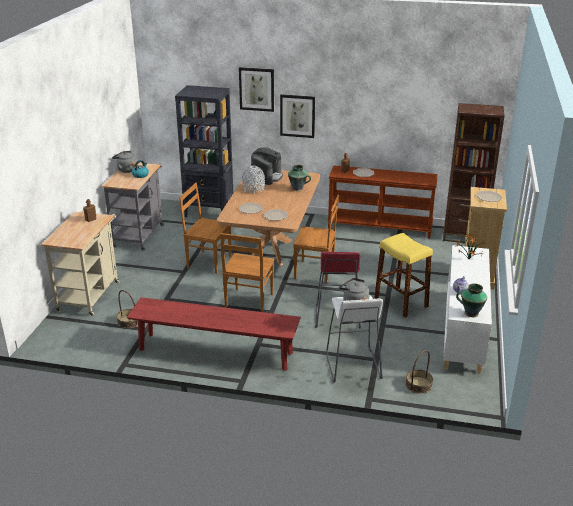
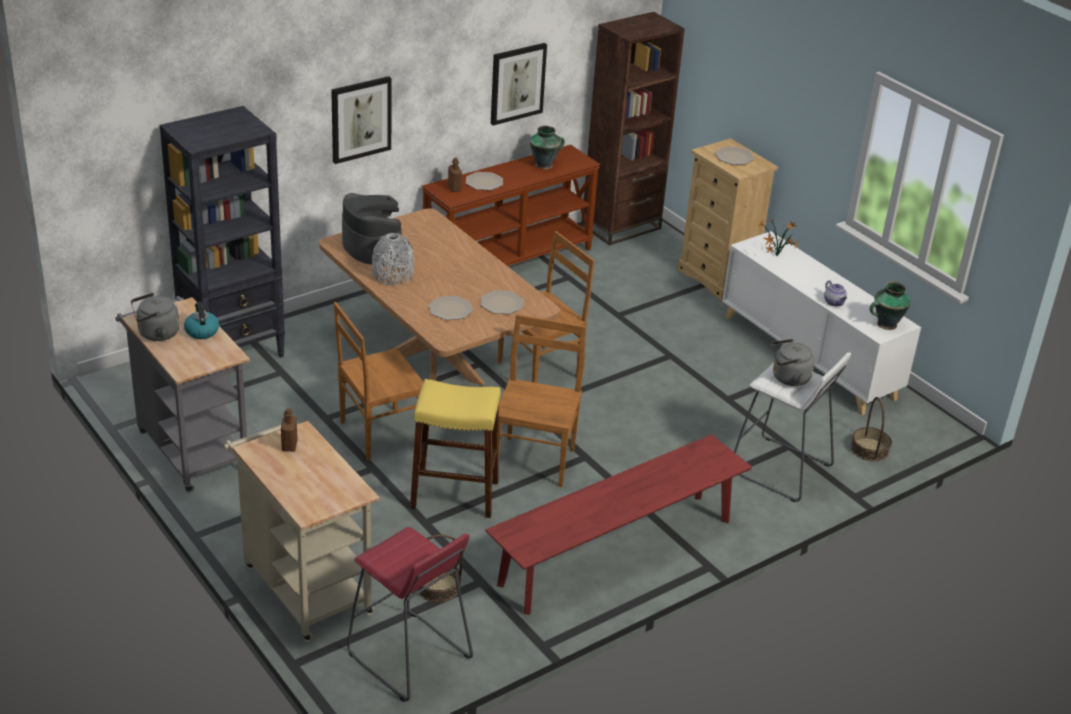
camera: 50 degrees left, 5 degrees up
brown chair [221,233,274,312] -> brown chair turned 135 degrees counterclockwise [499,314,586,487]
picture [239,67,274,112] -> picture moved to [491,43,547,125]
vase [288,165,311,191] -> vase moved to [530,126,565,169]
red stool [315,251,361,328] -> red stool moved to [347,527,473,702]
yellow stool [374,233,433,318] -> yellow stool moved to [410,379,501,518]

